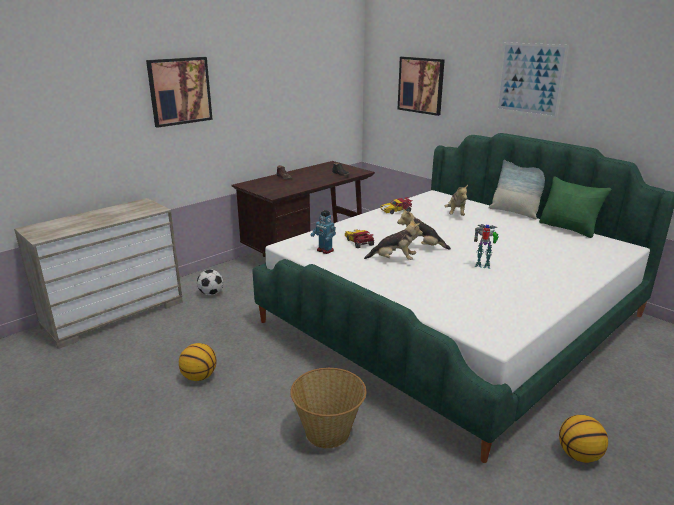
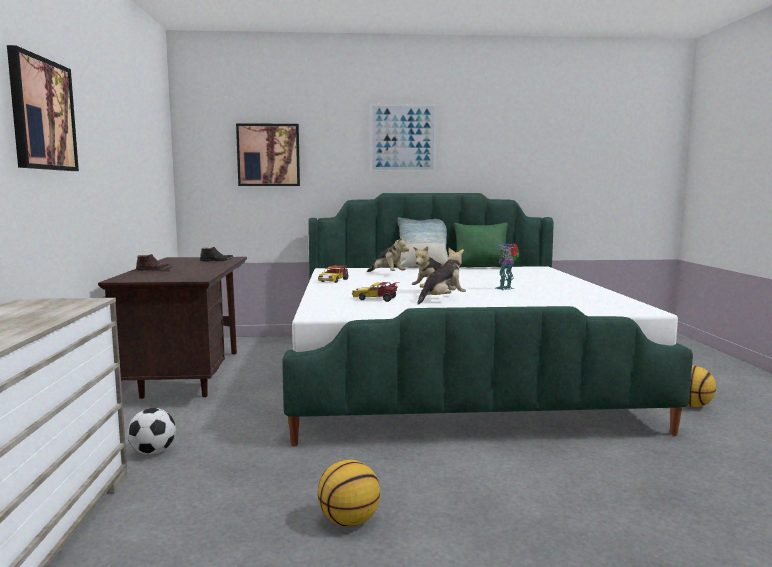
camera: 50 degrees left, 15 degrees down
basket [290,368,366,448] -> none
toy robot [311,210,336,254] -> none

